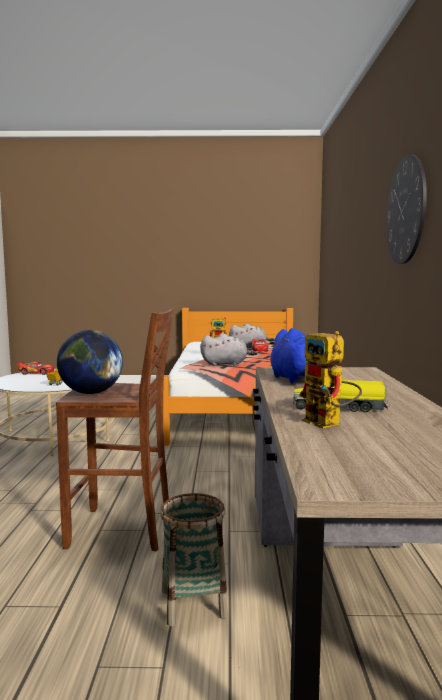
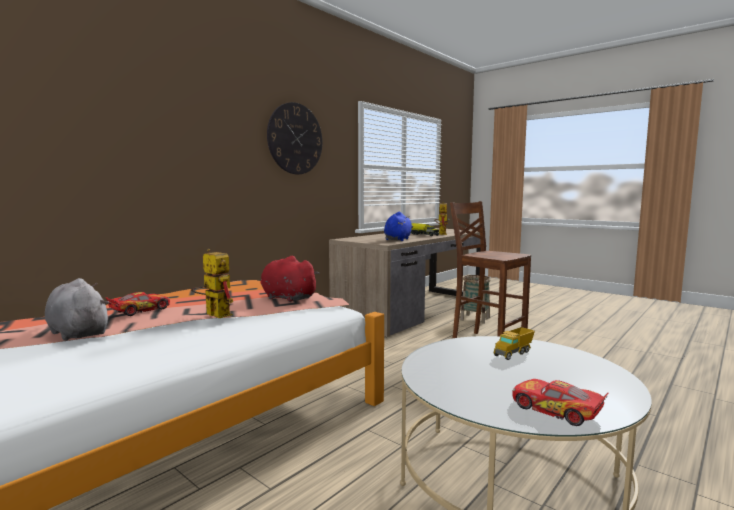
camera: 140 degrees left, 0 degrees up
globe [57,330,123,394] -> none
grey plush toy [200,333,258,366] -> red plush toy [260,256,320,302]

